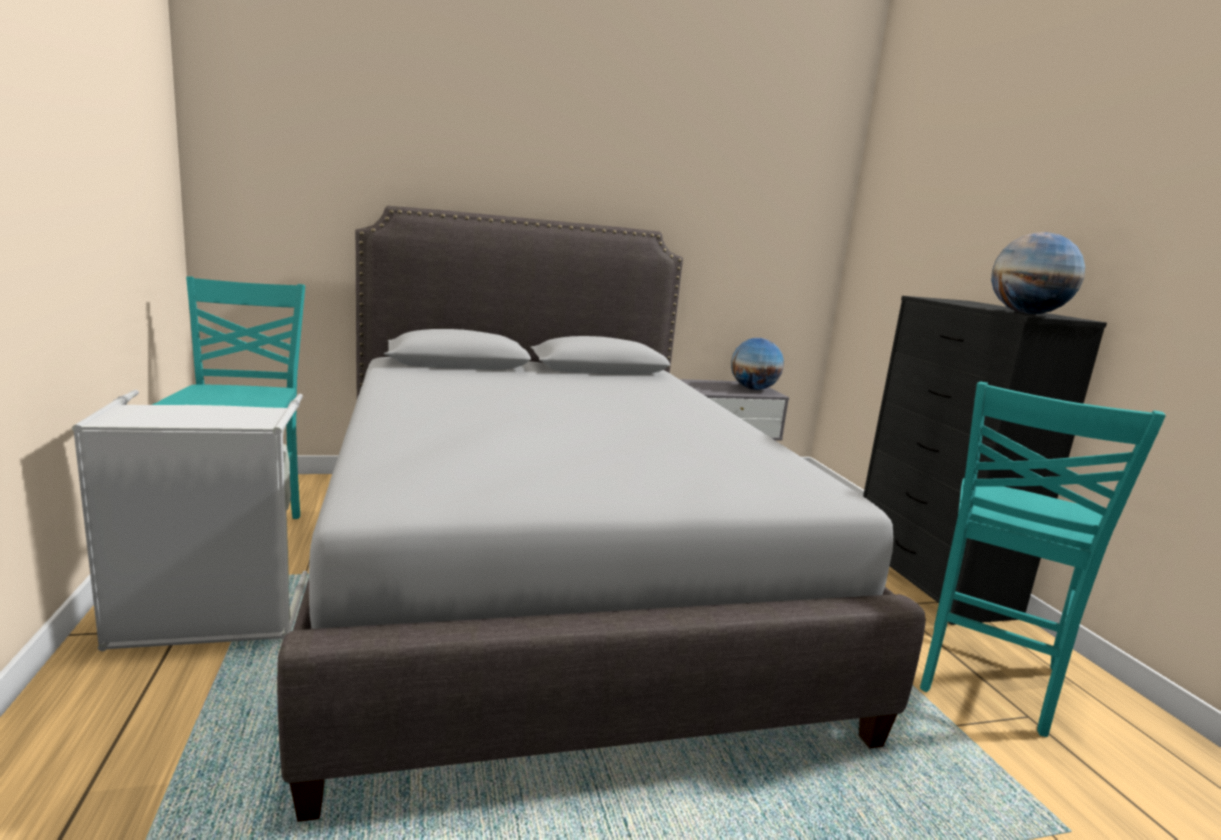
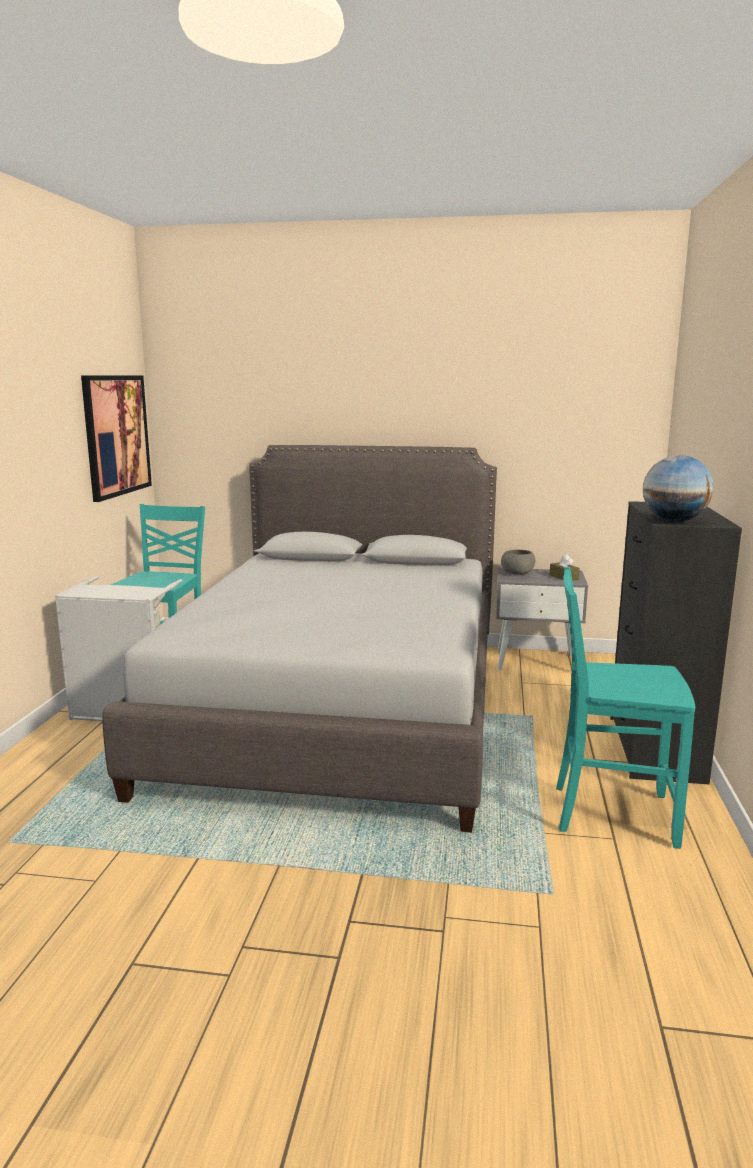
camera: 25 degrees right, 0 degrees up
globe [731,338,784,390] -> brown tissue box [550,554,580,581]
turquoise chair [920,382,1166,737] -> turquoise chair turned 45 degrees clockwise [556,567,695,849]
none -> picture [81,375,152,502]
none -> grey bowl [501,550,535,575]

